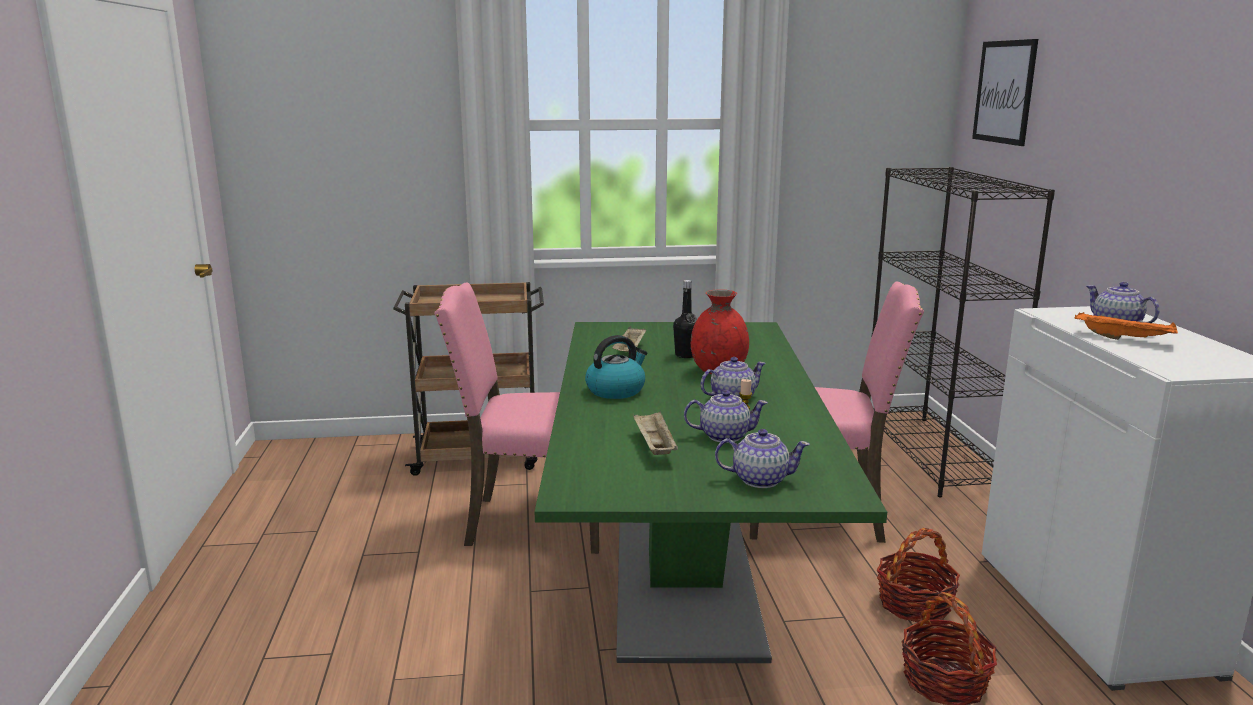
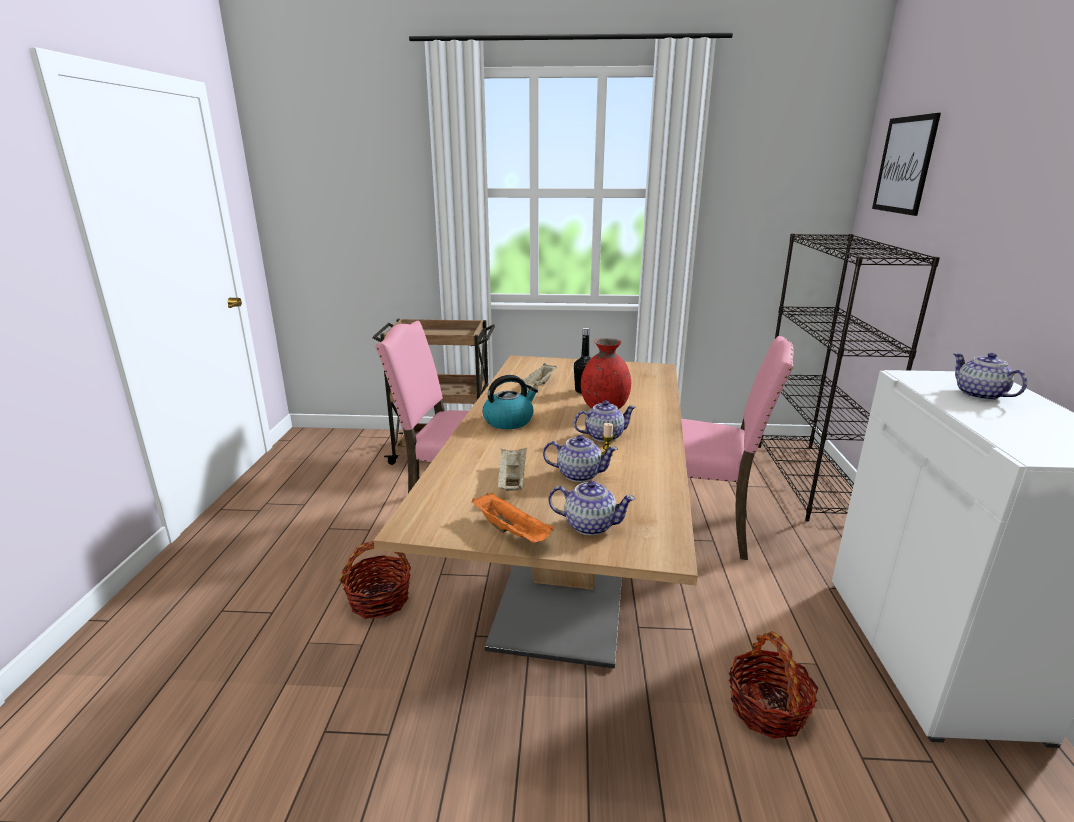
camera: 10 degrees right, 5 degrees up
green dining table [535,322,887,663] -> beige dining table [374,355,698,669]
basket [877,528,960,622] -> basket moved to [339,541,411,619]
orange tray [1075,312,1178,340] -> orange tray moved to [472,493,554,543]

